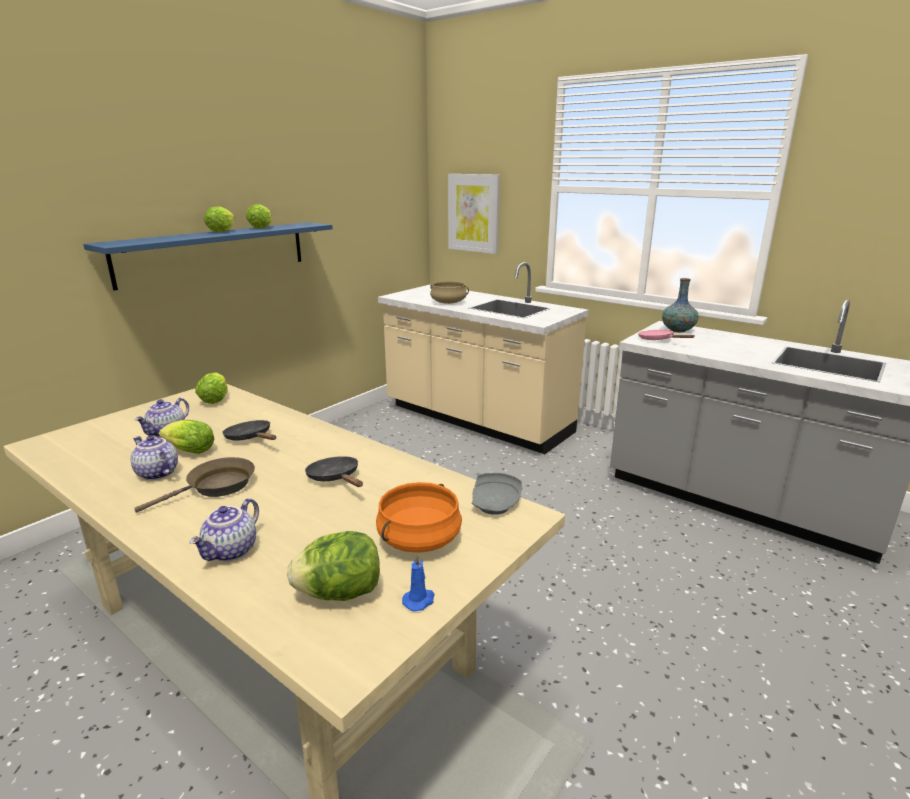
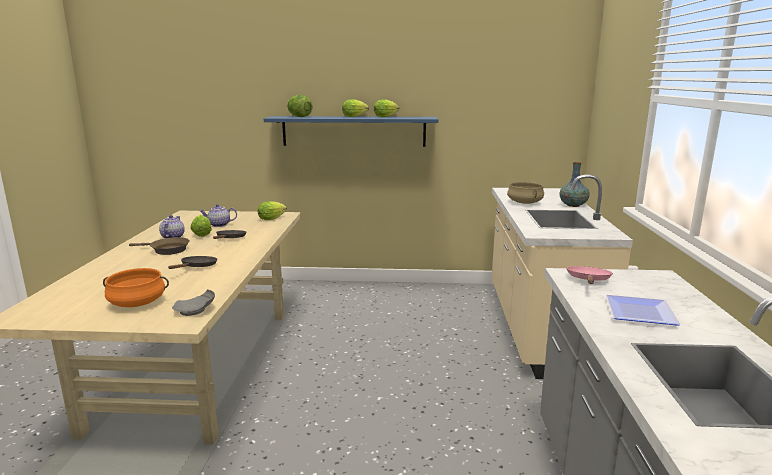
camera: 55 degrees right, 5 degrees down
teapot [190,498,259,562] -> none
lettuce [287,531,380,601] -> lettuce moved to [287,95,312,117]
blue candle [402,554,435,612] -> none
picture [448,174,500,254] -> none
vase [662,278,698,332] -> vase moved to [560,162,590,207]
none -> plate [606,295,681,326]

